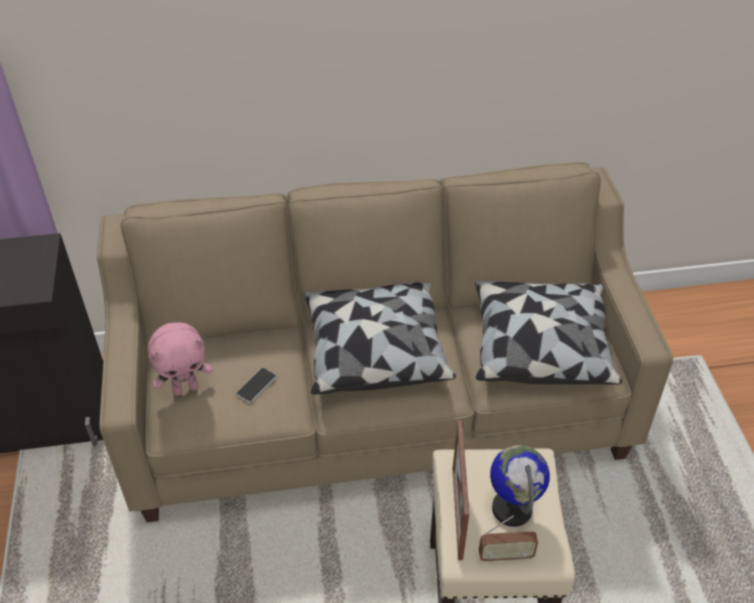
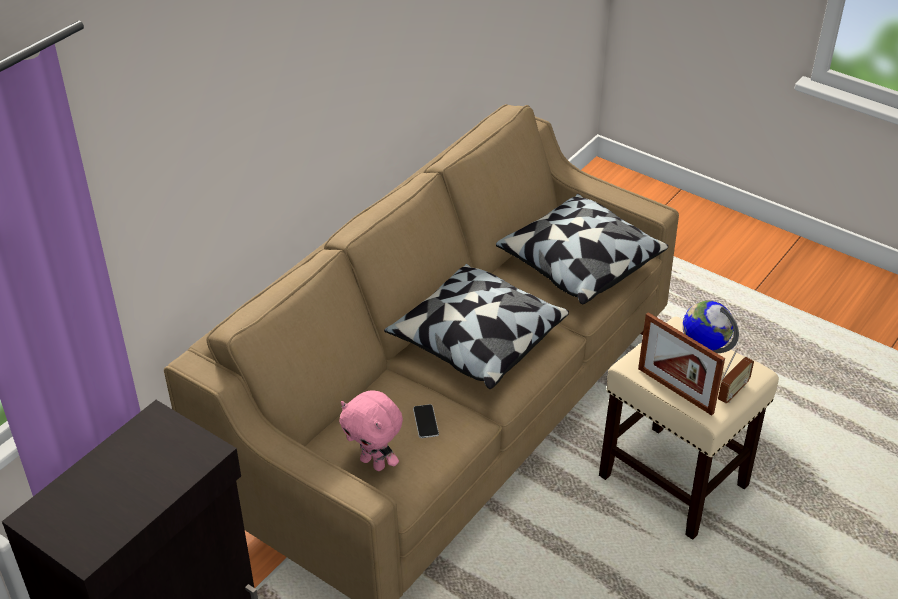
camera: 45 degrees left, 5 degrees down
pink plush toy [148,322,213,396] -> pink plush toy turned 105 degrees clockwise [339,390,403,471]

